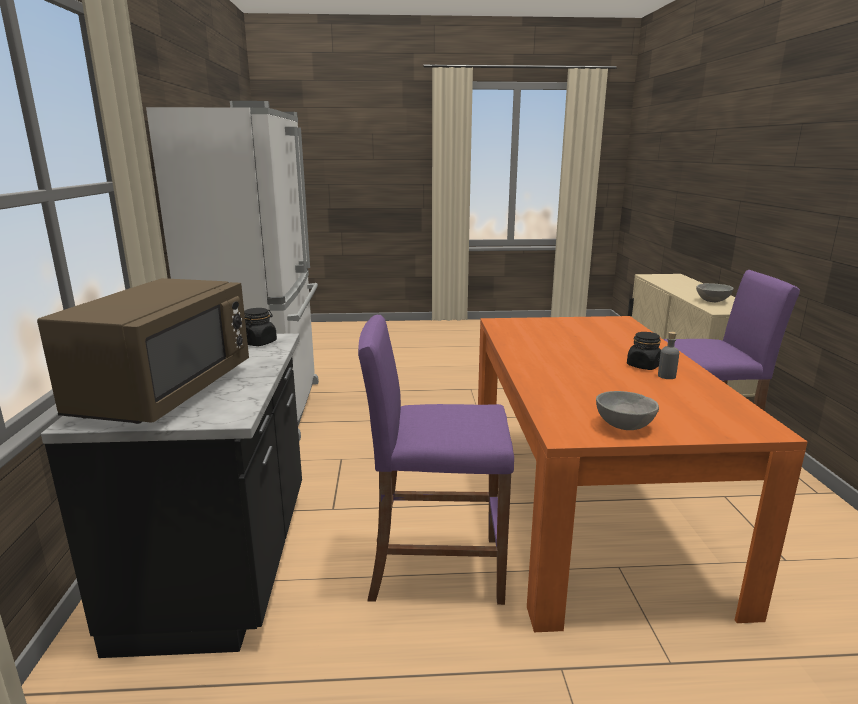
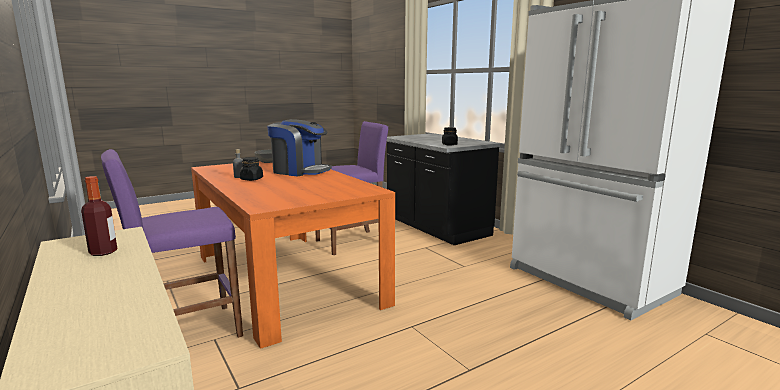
camera: 150 degrees right, 5 degrees down
brown microwave [37,278,249,424] -> none
grey bowl [696,283,734,302] -> bottle [81,176,117,256]
none -> coffee machine [267,119,332,176]

